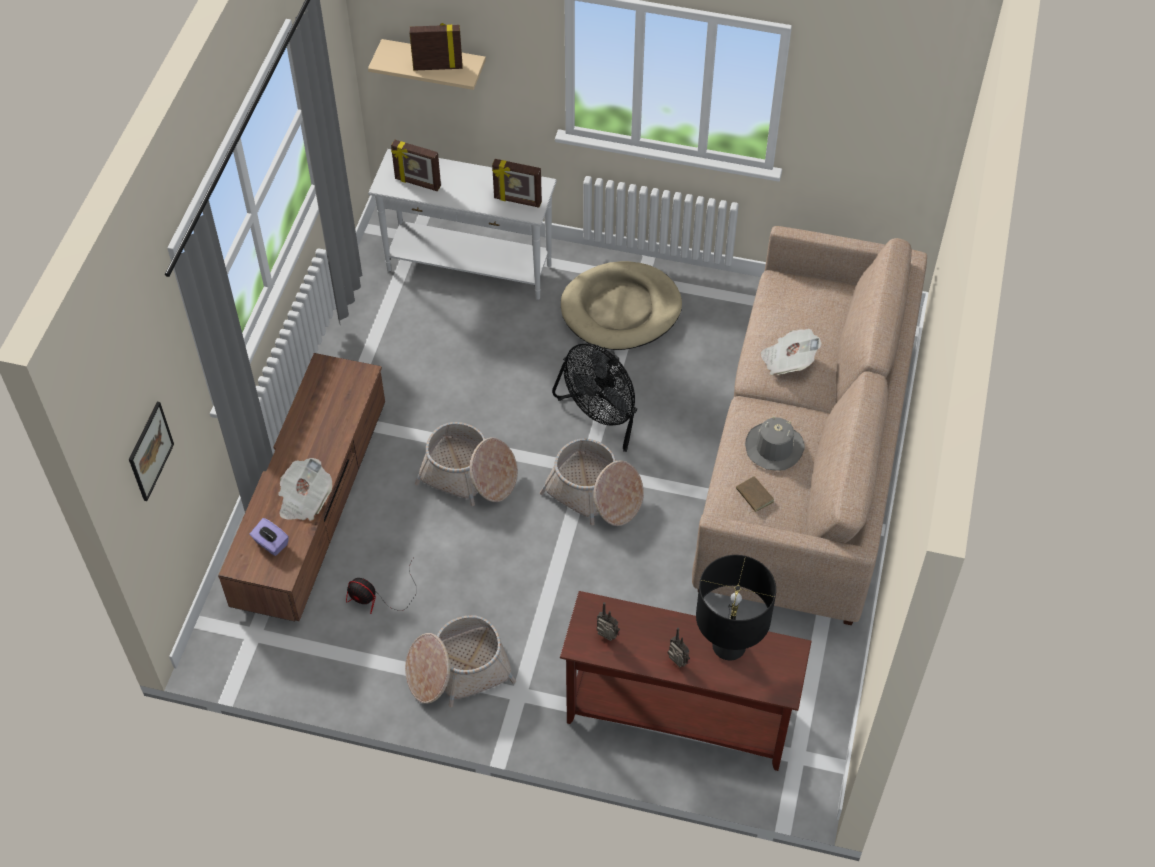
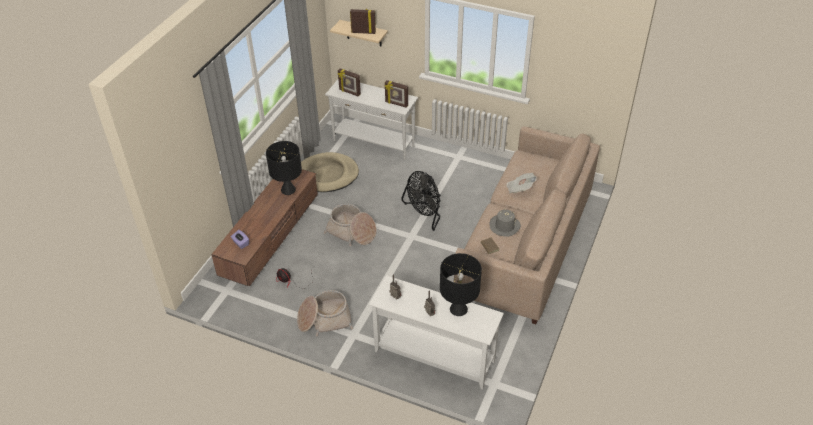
camera: 10 degrees right, 10 degrees down
picture [129,402,174,501] -> none
newspaper [278,458,332,521] -> none
basket [539,439,644,526] -> none
brown console table [560,591,811,771] -> white console table [369,275,504,390]
beige dog bed [561,261,682,350] -> beige dog bed moved to [301,152,359,192]
none -> black table lamp [266,141,302,195]

